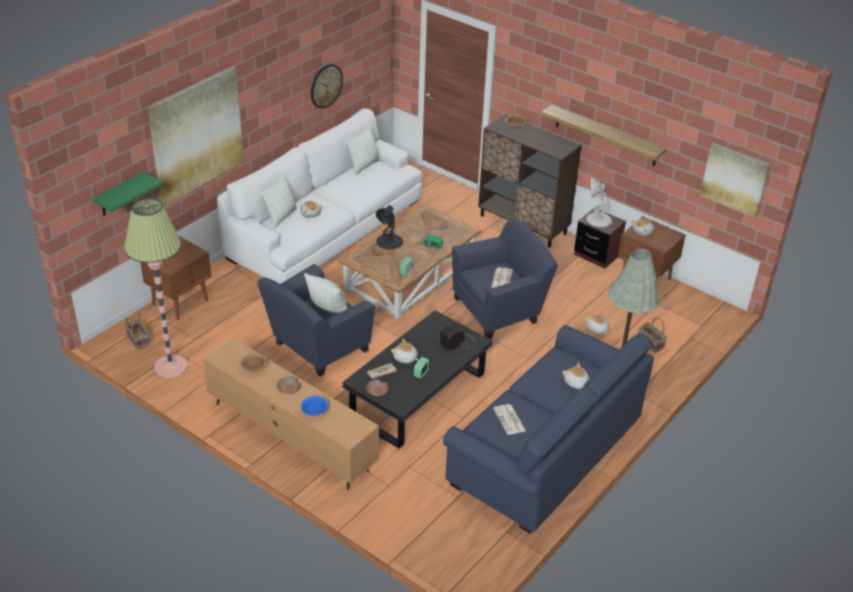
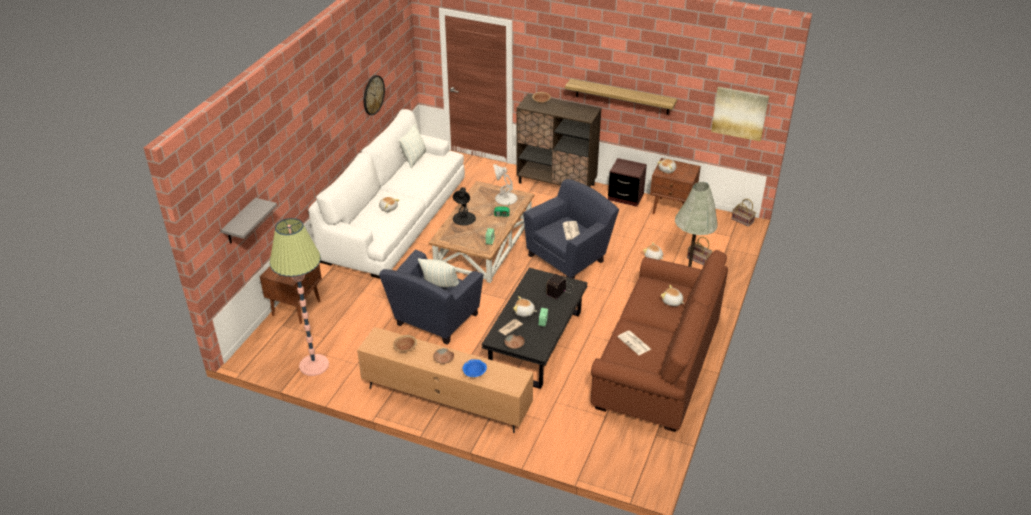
camera: 15 degrees left, 0 degrees up
green shelf [92,172,163,216] -> grey shelf [221,198,277,244]
basket [125,313,150,349] -> basket moved to [731,199,756,227]
picture [147,66,244,206] -> none
pillow [261,175,297,229] -> none
blue sofa [443,325,654,534] -> brown sofa [591,250,728,432]
white table lamp [586,178,612,227] -> white table lamp moved to [493,164,517,205]

